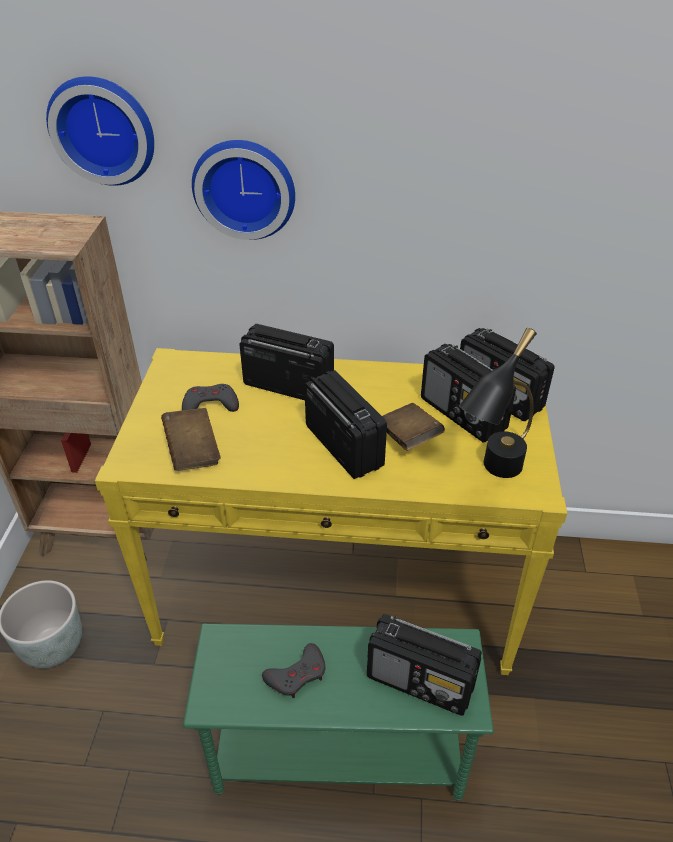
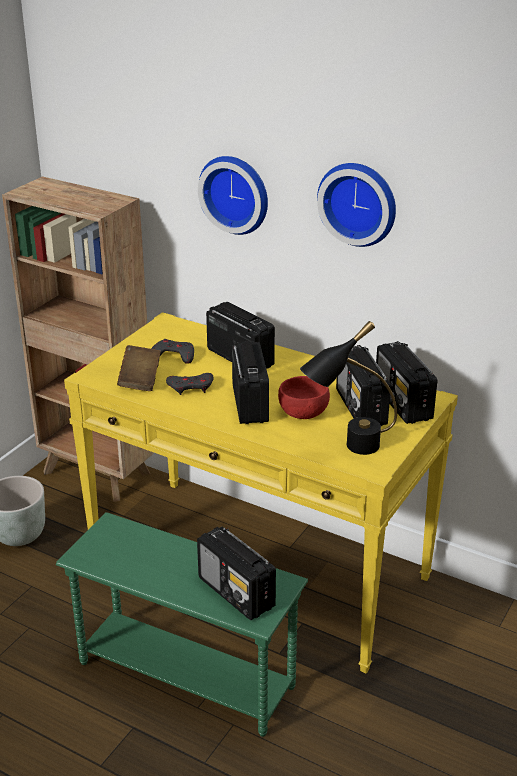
camera: 25 degrees right, 10 degrees down
wall clock [46,77,154,186] -> wall clock moved to [317,163,396,247]
grey game controller [262,643,325,698] -> grey game controller moved to [166,373,214,395]
brown book [382,403,445,451] -> red bowl [278,376,330,419]

